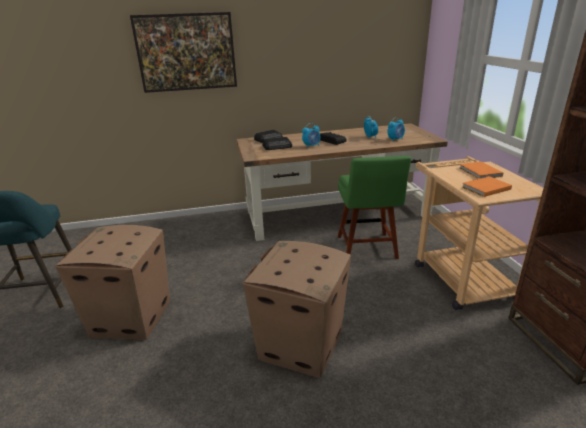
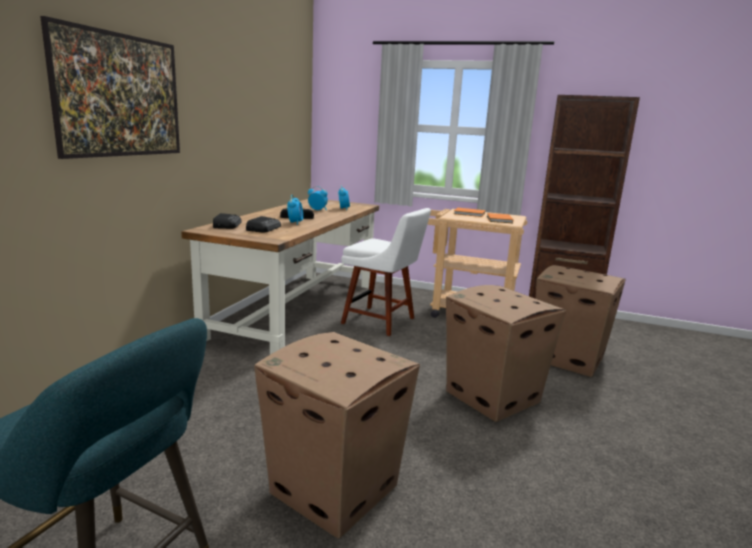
camera: 60 degrees left, 10 degrees down
green chair [338,156,411,259] -> white chair [341,208,431,336]
none -> cardboard box [536,265,626,377]

